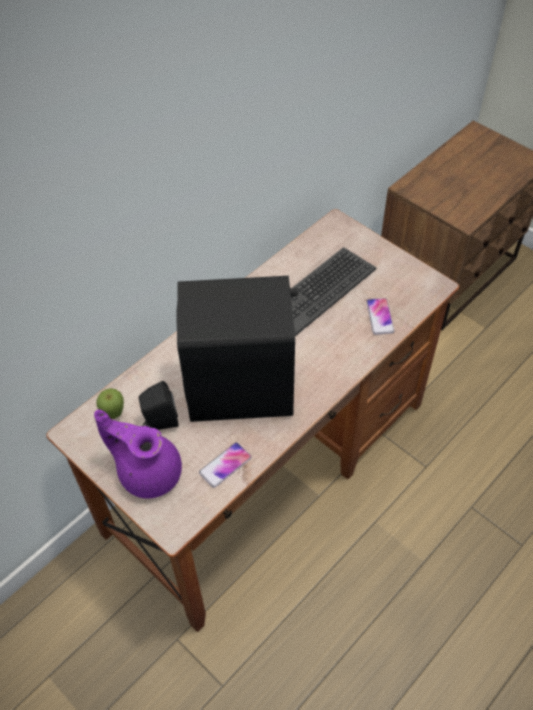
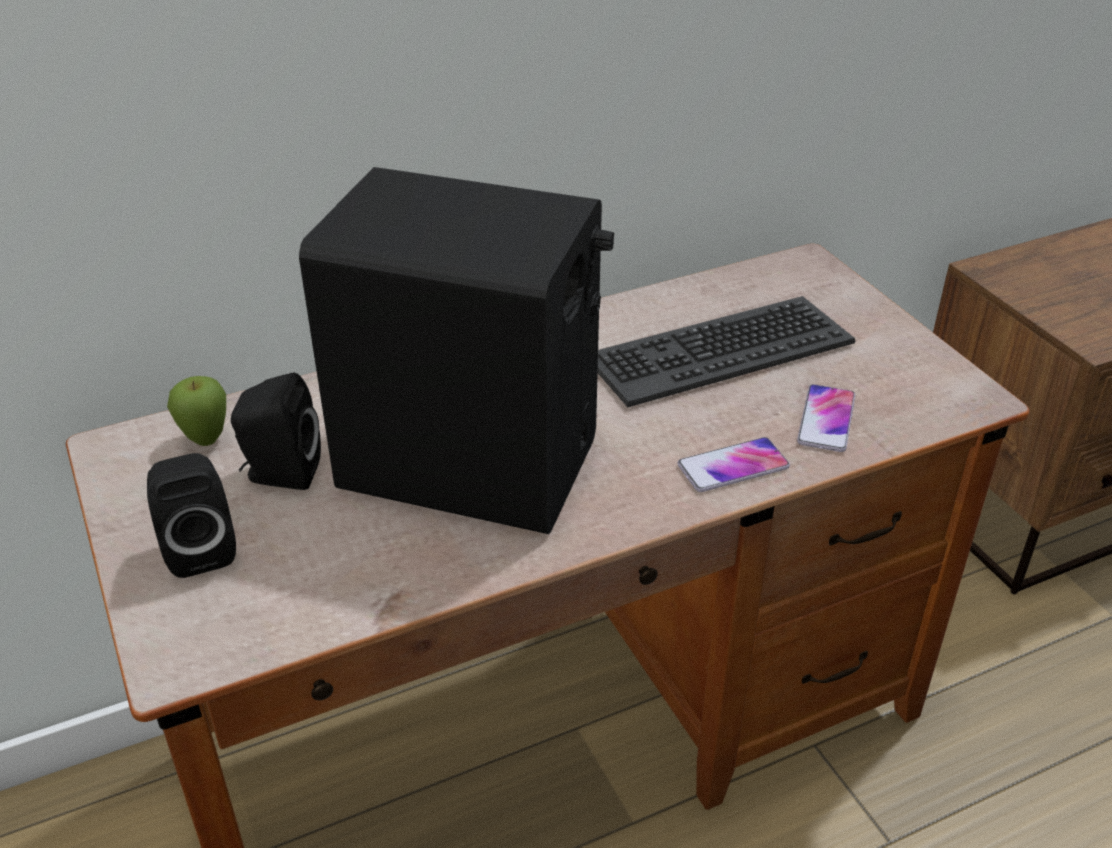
camera: 20 degrees right, 15 degrees down
purple teapot [94,409,182,499] -> black speaker [147,453,236,578]
phone [199,442,252,488] -> phone moved to [677,437,790,492]

